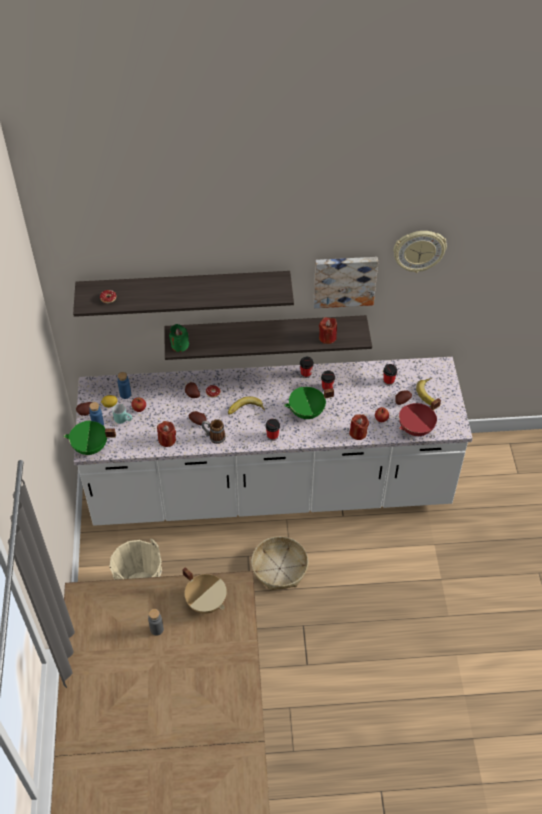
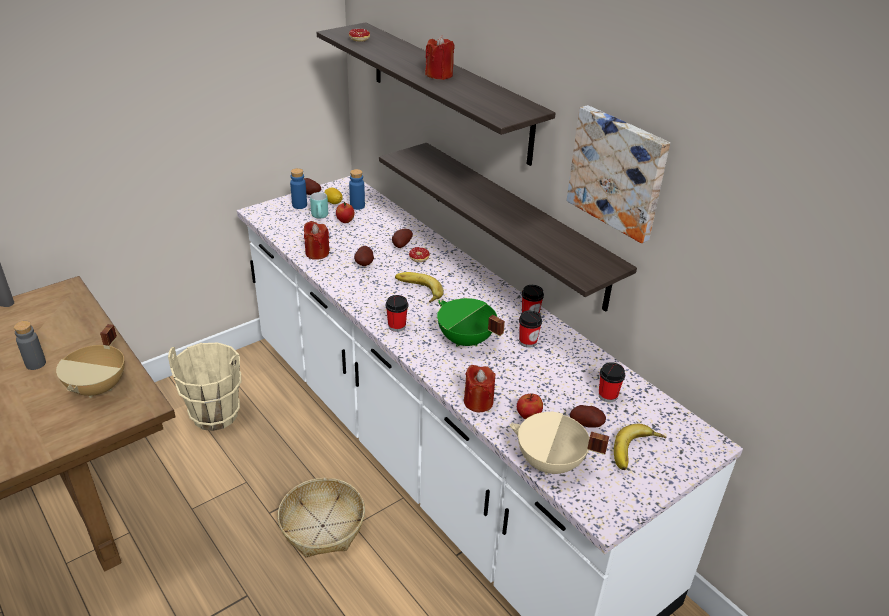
camera: 55 degrees right, 15 degrees down
green cooking pot [64,421,116,455] -> none
green candle [169,324,189,352] -> none
mug [201,419,226,444] -> none
red candle [319,317,337,344] -> red candle moved to [425,35,454,80]
wall clock [393,231,447,273] -> none
red cooking pot [399,398,441,436] -> beige cooking pot [510,412,609,475]

